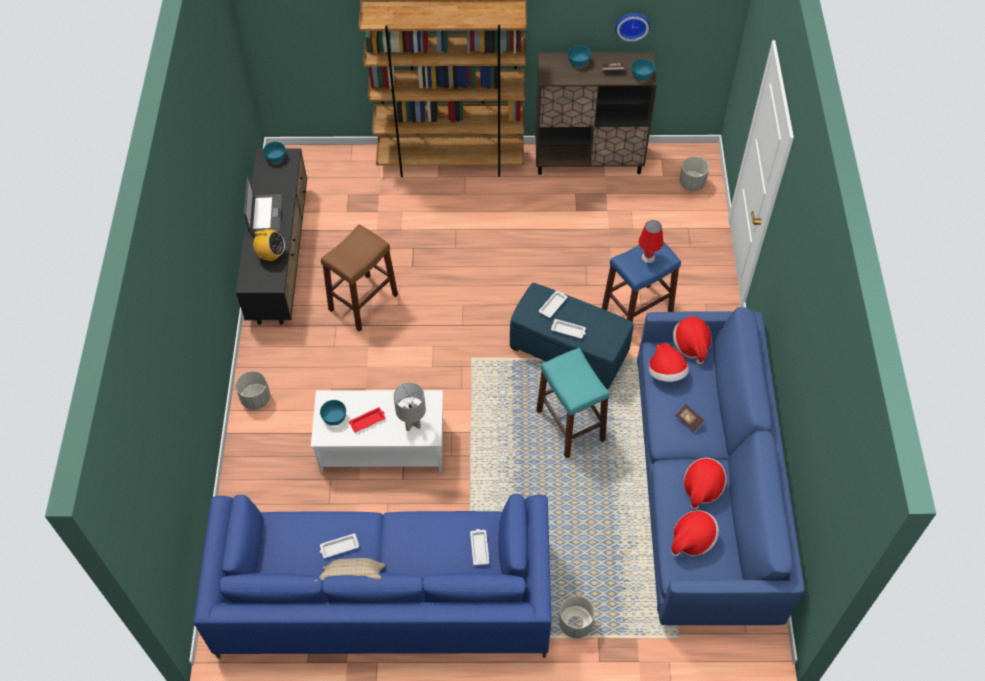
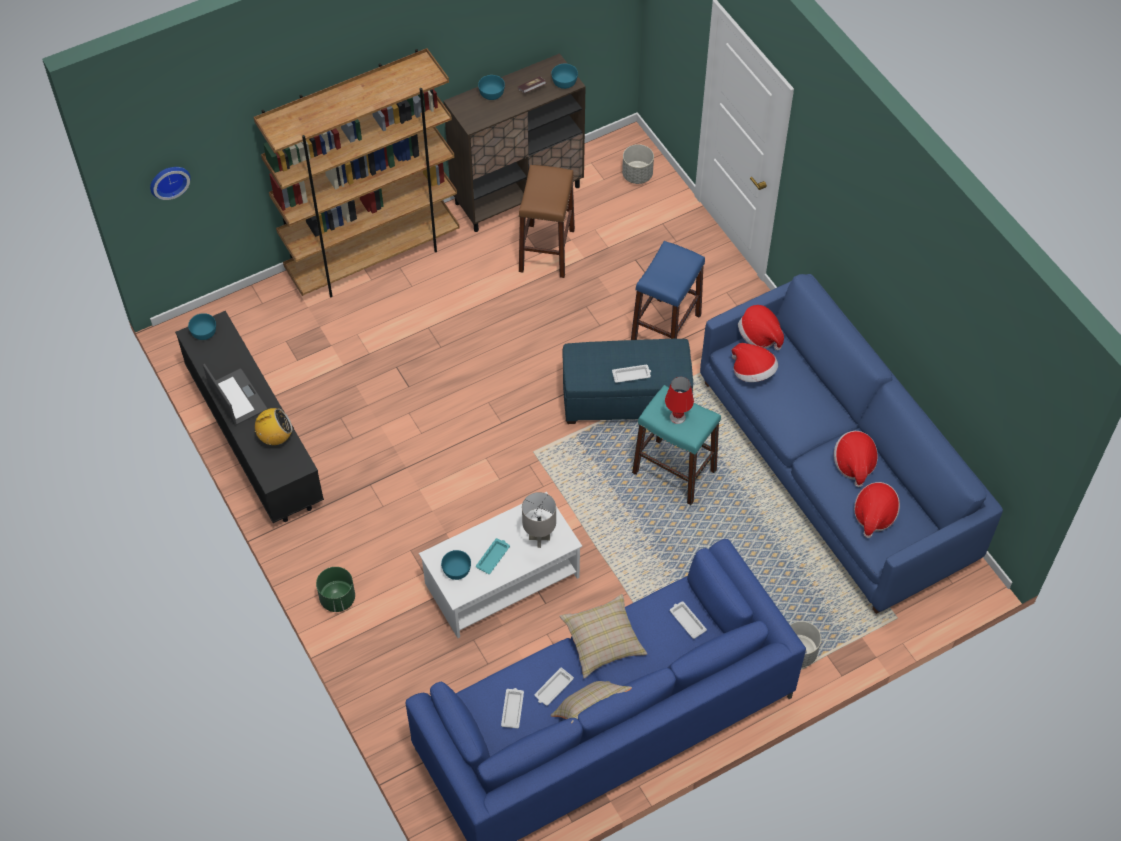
camera: 30 degrees left, 0 degrees up
grey planter [236,371,270,410] -> green planter [316,567,355,612]
brown stool [321,224,398,332] -> brown stool moved to [519,165,575,278]
red tray [349,407,385,432] -> turquoise tray [476,538,510,574]
white tray [539,291,567,318] -> white tray moved to [501,688,524,729]
wall clock [615,13,650,42] -> wall clock moved to [150,167,191,200]
red table lamp [638,220,663,263] -> red table lamp moved to [665,377,694,424]
book [675,404,705,432] -> none
none -> beige pillow [559,594,647,678]

